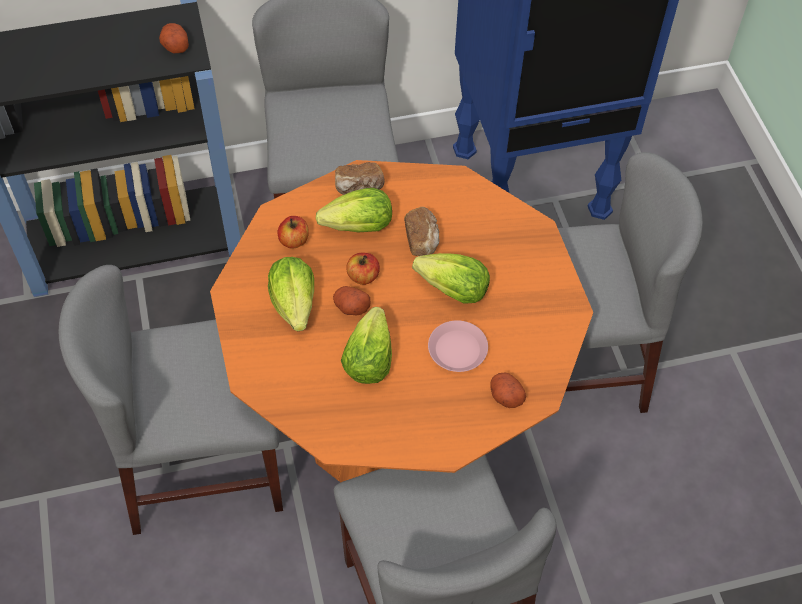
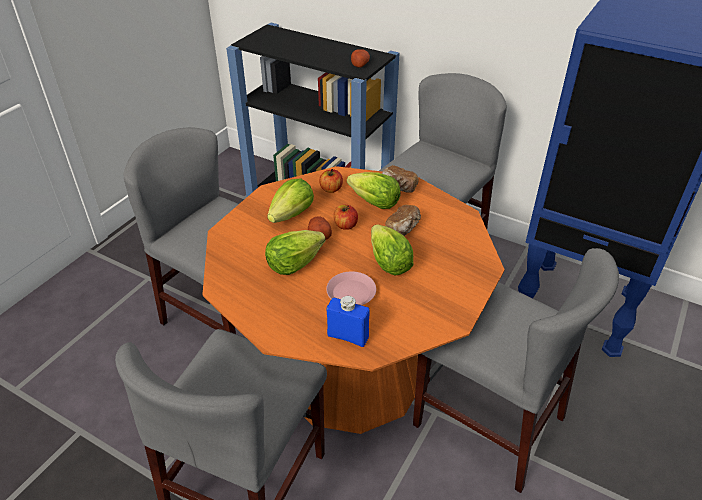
camera: 45 degrees right, 15 degrees down
potato [491,372,526,408] -> blue bottle [327,296,370,347]

